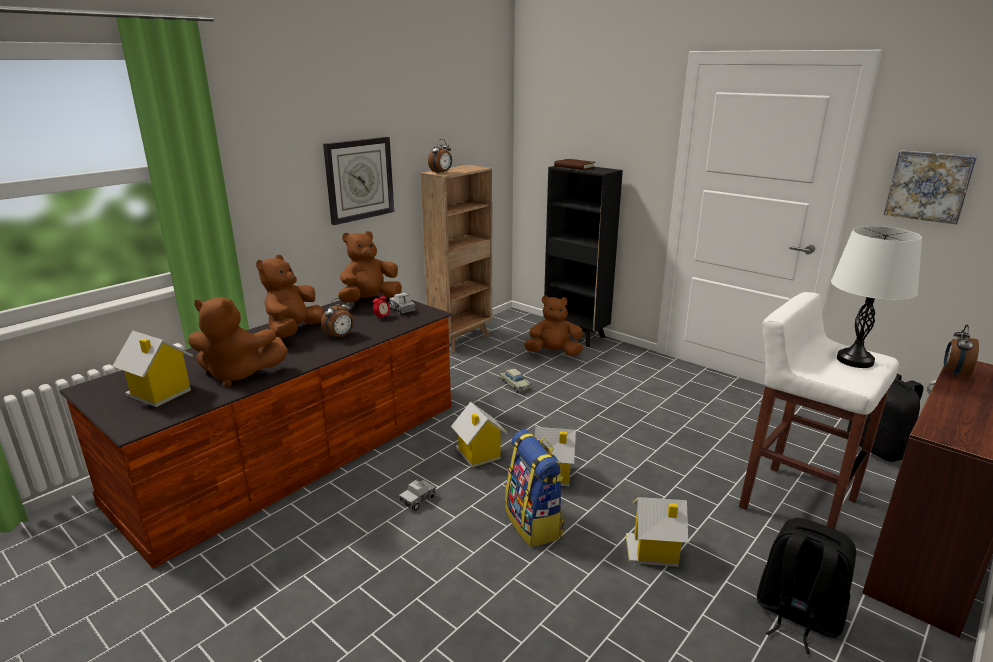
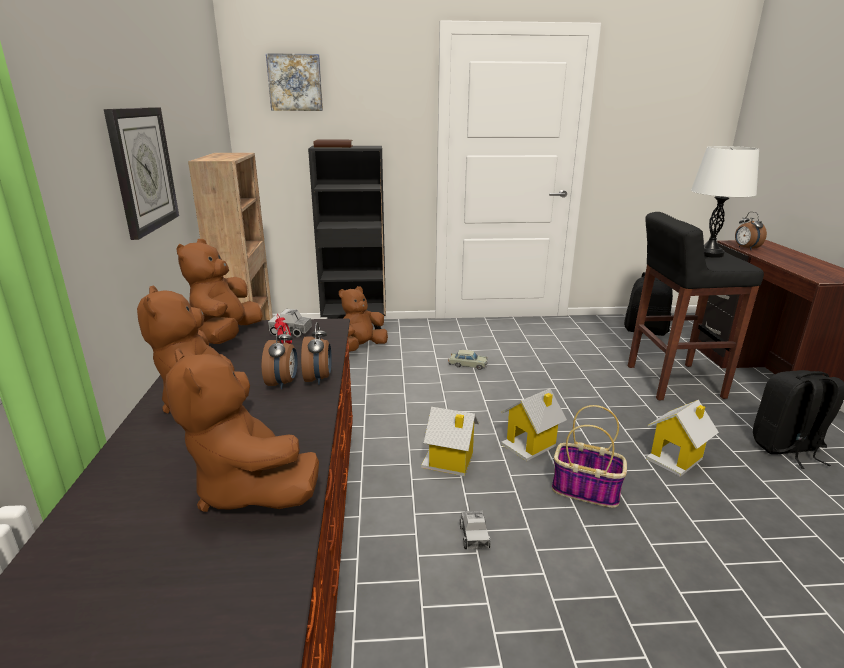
camera: 45 degrees left, 0 degrees up
toy house [113,330,193,407] -> none
brown plush toy [188,297,288,387] -> brown plush toy turned 90 degrees clockwise [165,348,319,512]
alarm clock [428,139,452,174] -> alarm clock moved to [301,322,332,385]
beige toy car [500,369,532,392] -> beige toy car moved to [448,350,488,370]
backpack [505,430,564,547] -> basket [552,405,627,508]
white stool [739,292,899,529] -> black stool [628,212,764,400]
picture [884,150,977,224] -> picture moved to [266,53,323,111]

